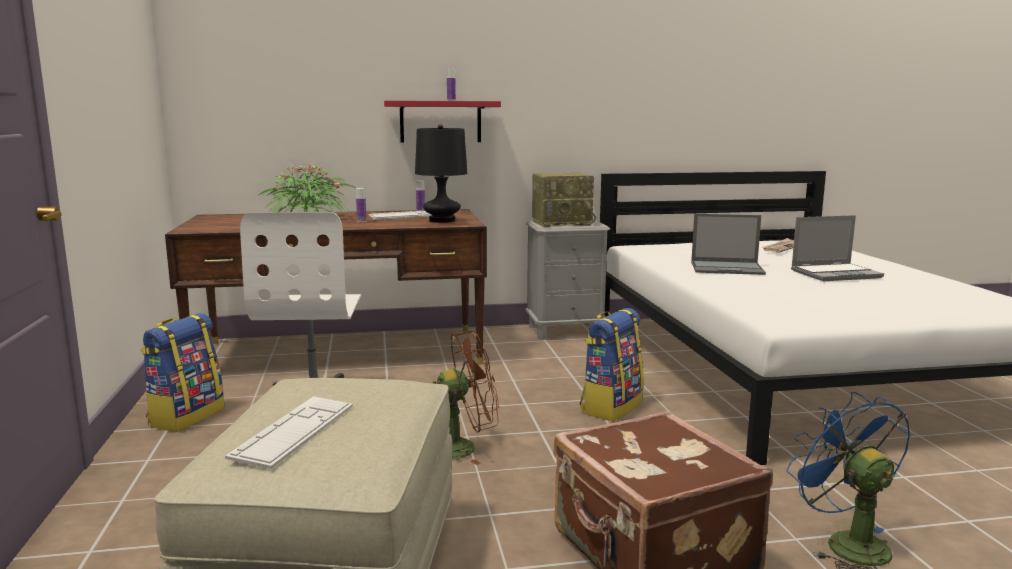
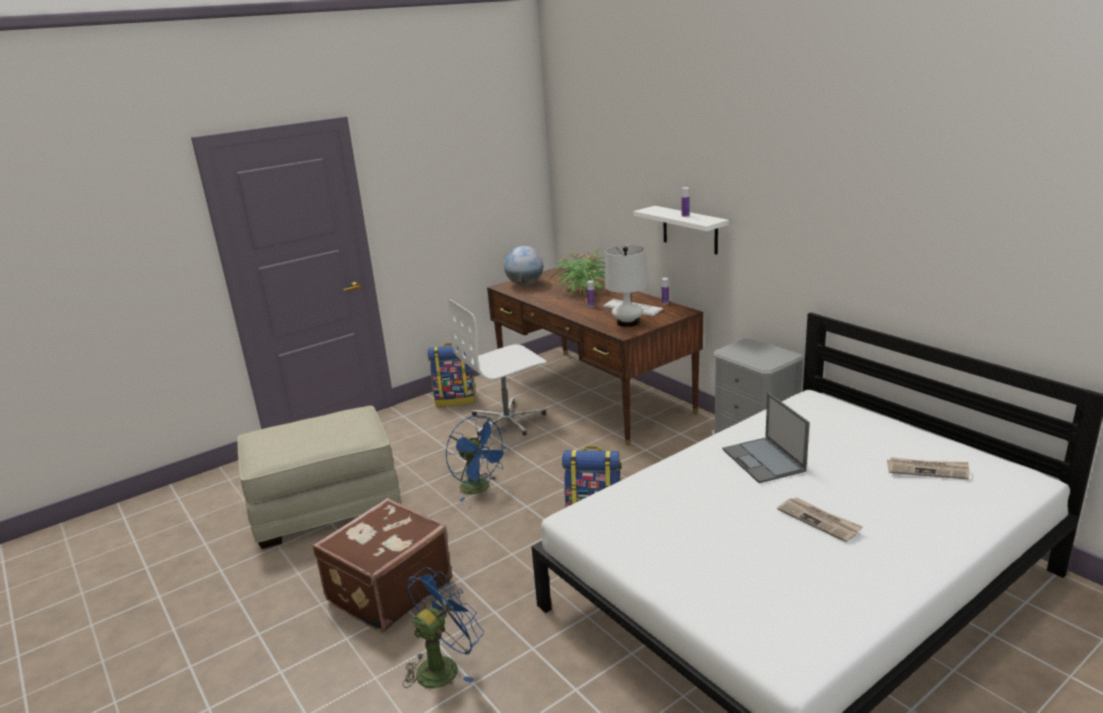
camera: 65 degrees right, 10 degrees up
keyboard [225,396,353,469] -> none
red shelf [384,100,501,143] -> white shelf [633,206,729,255]
black table lamp [415,125,467,223] -> white table lamp [605,245,648,327]
brown fan [433,331,499,465] -> blue fan [445,415,509,502]
radio [532,172,596,227] -> none
laptop [791,215,884,281] -> newspaper [777,497,863,542]
none -> globe [504,246,544,285]

